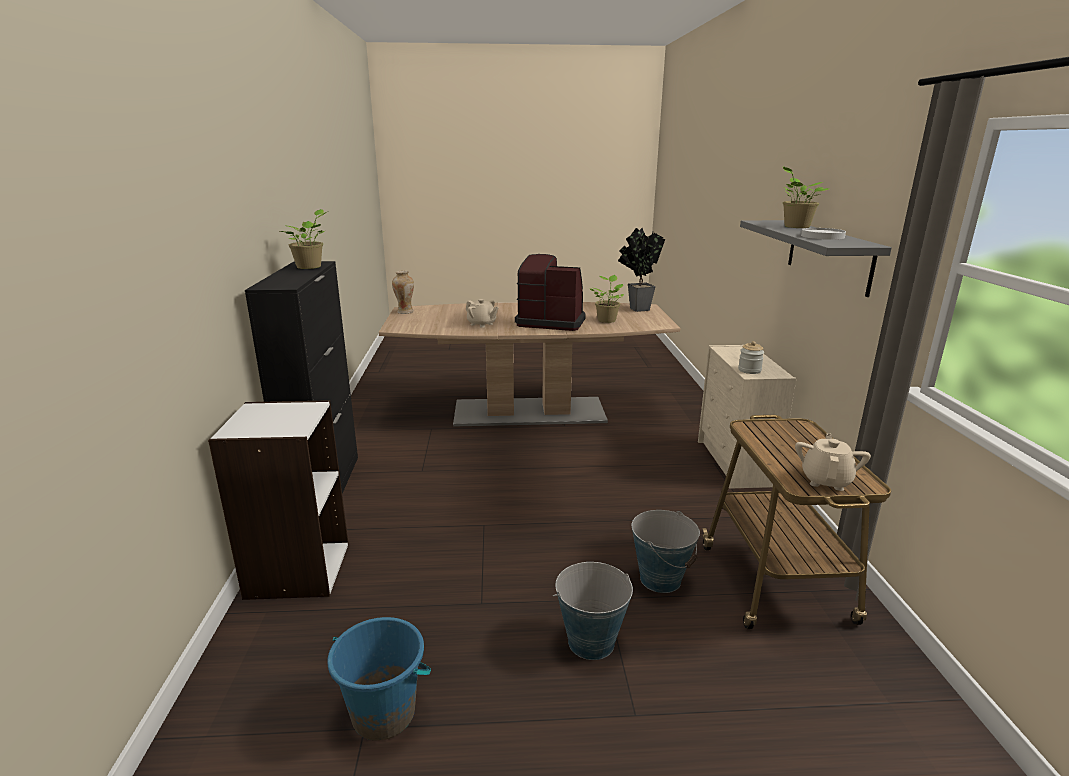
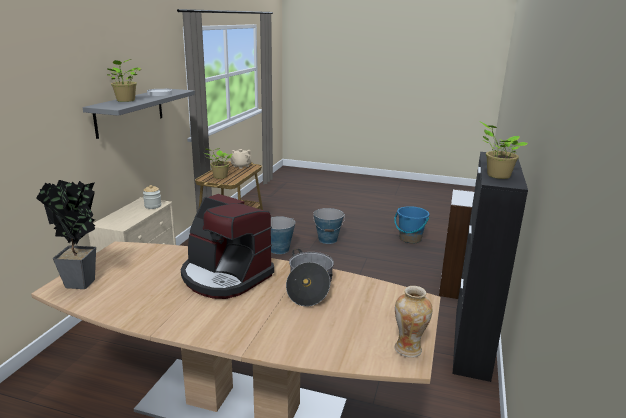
camera: 160 degrees left, 0 degrees up
beige teapot [466,299,499,328] -> cooking pot [286,249,334,307]
potted plant [589,275,624,323] -> potted plant moved to [205,148,233,179]

